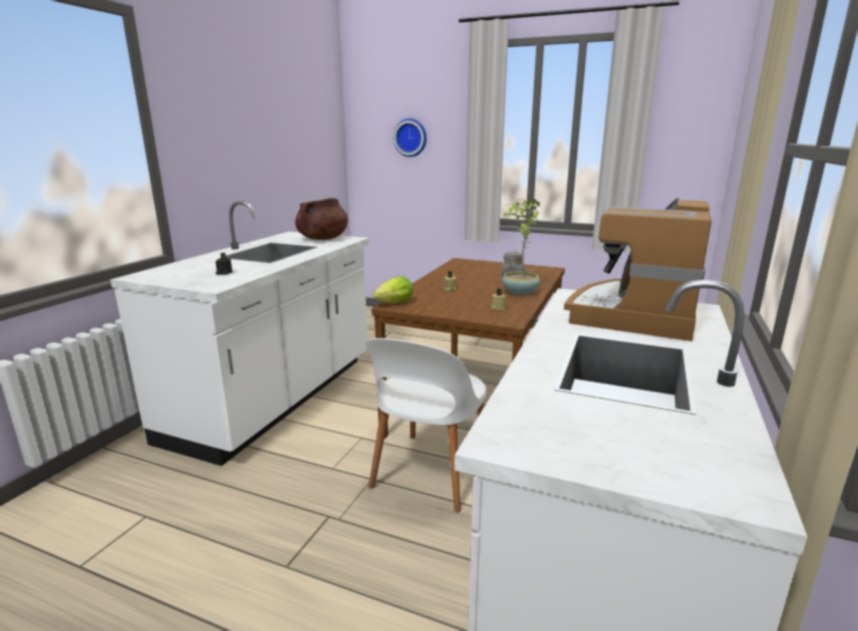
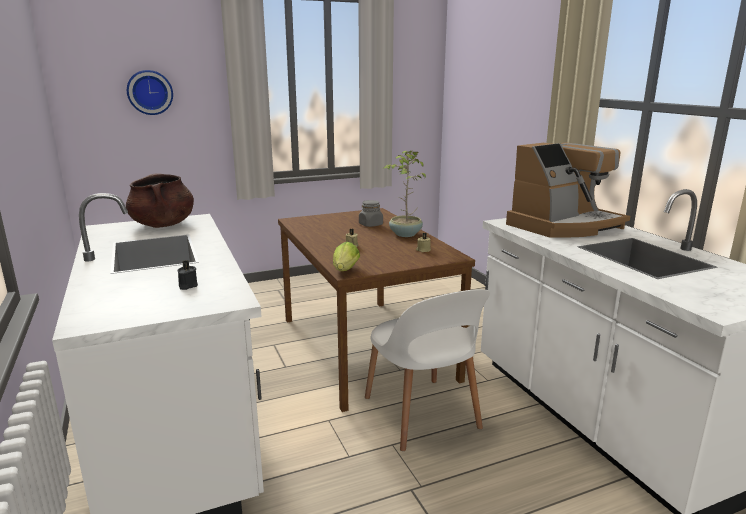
camera: 45 degrees left, 0 degrees up
coffee machine [564,198,712,341] -> coffee machine turned 105 degrees counterclockwise [506,142,630,238]

